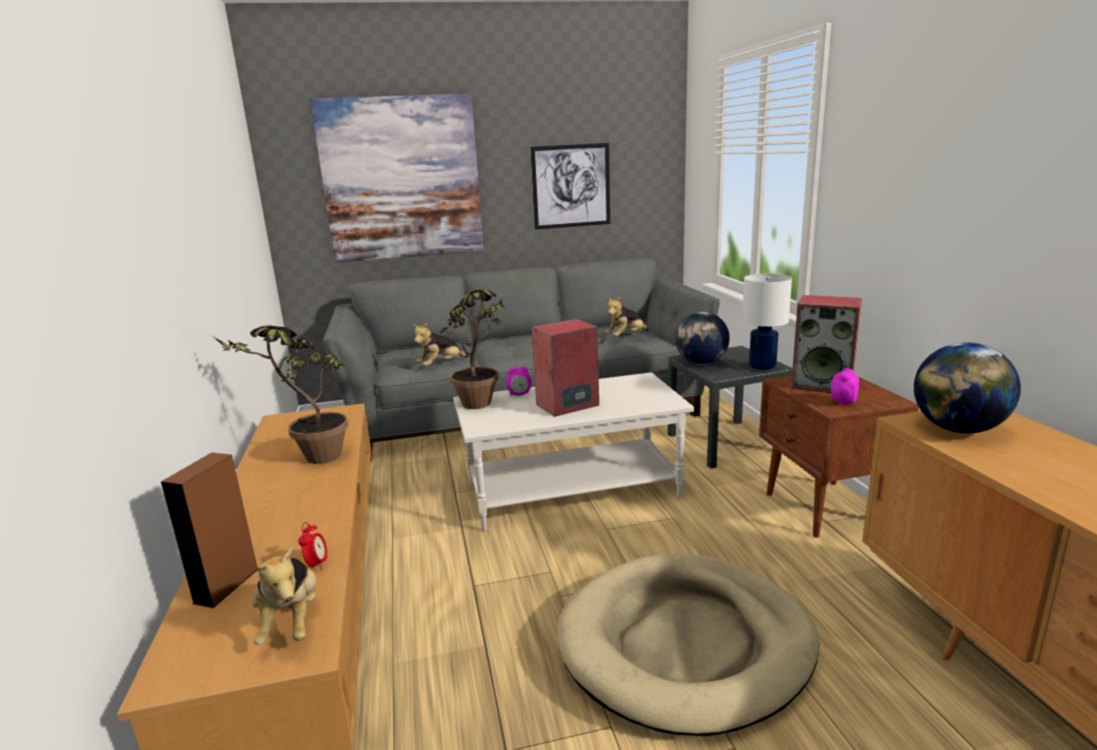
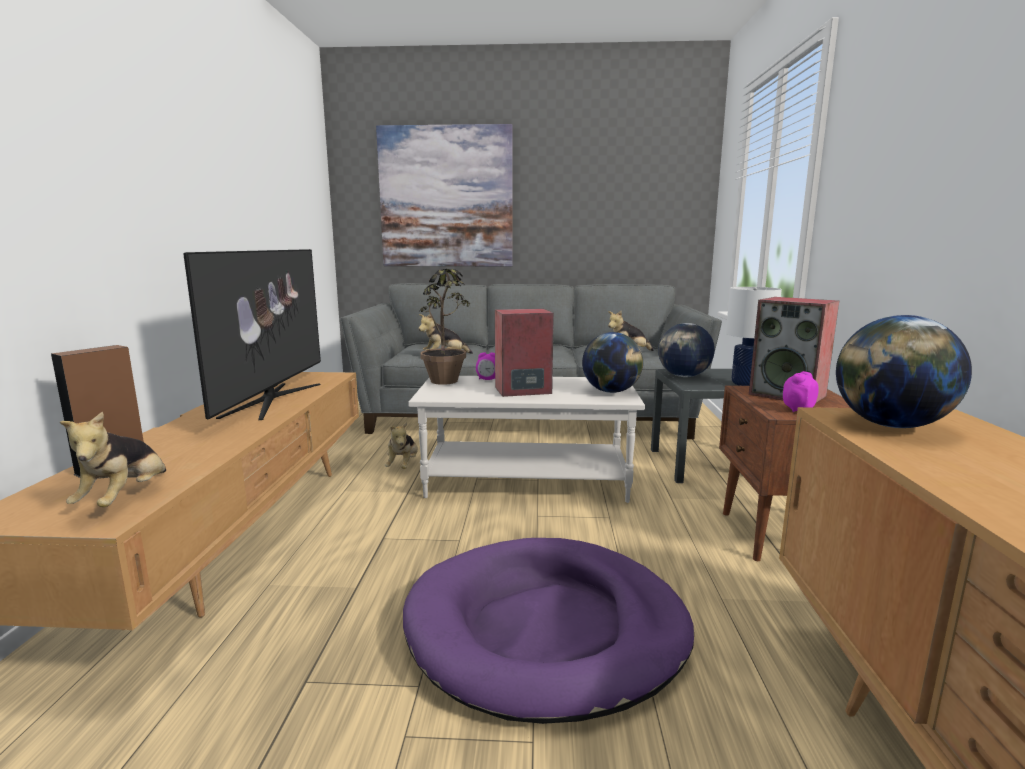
camera: 15 degrees right, 5 degrees down
potted plant [211,326,348,464] -> television [183,249,321,420]
alarm clock [298,522,328,570] -> none
picture [530,143,610,229] -> none
beige dog bed [557,553,819,736] -> purple dog bed [403,538,694,724]
none -> plush toy [385,422,418,469]
none -> globe [582,332,643,393]

